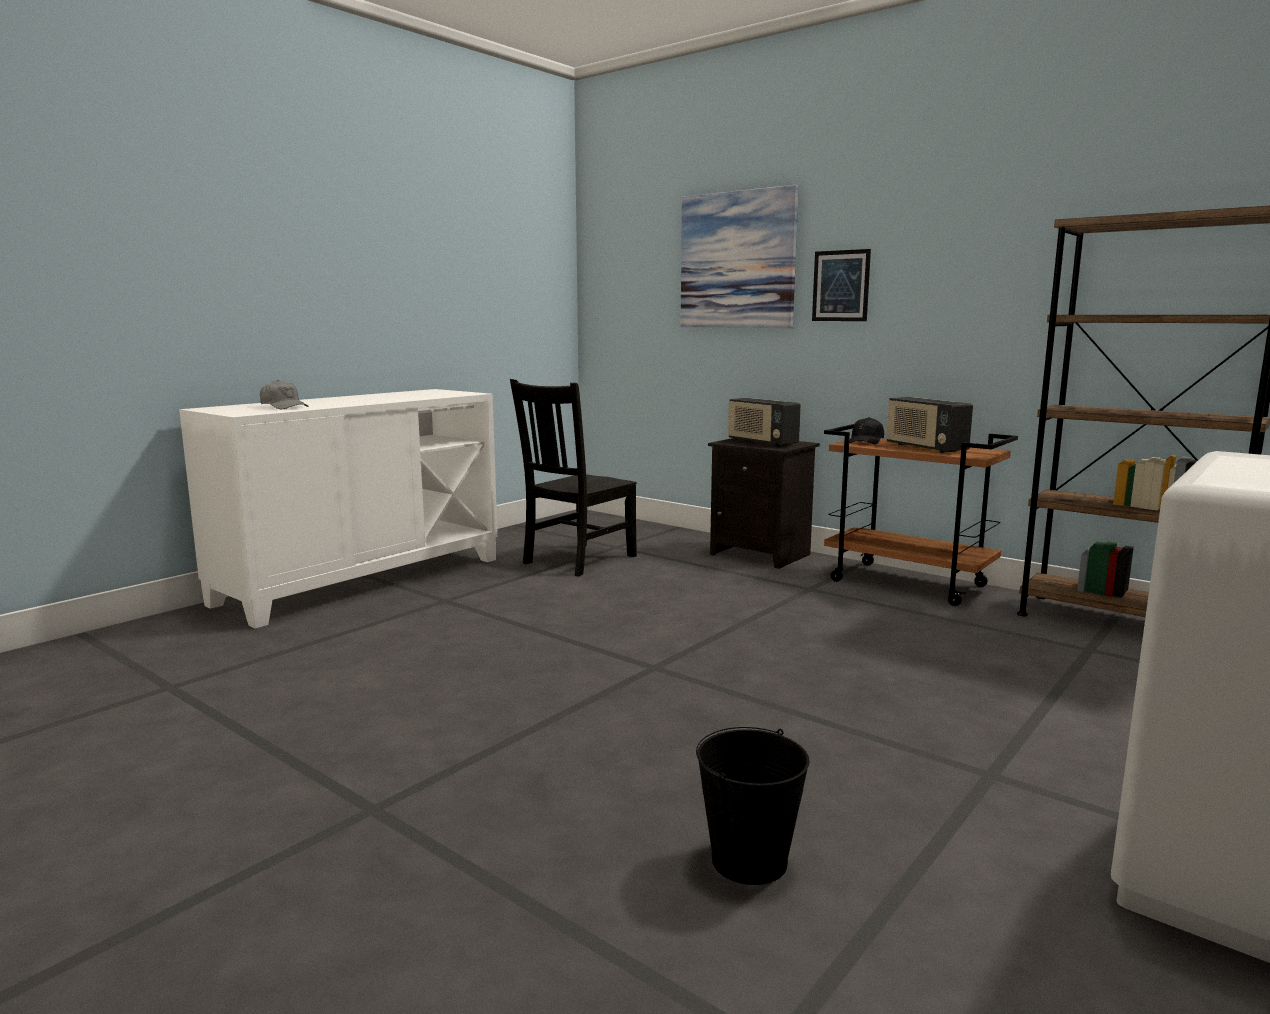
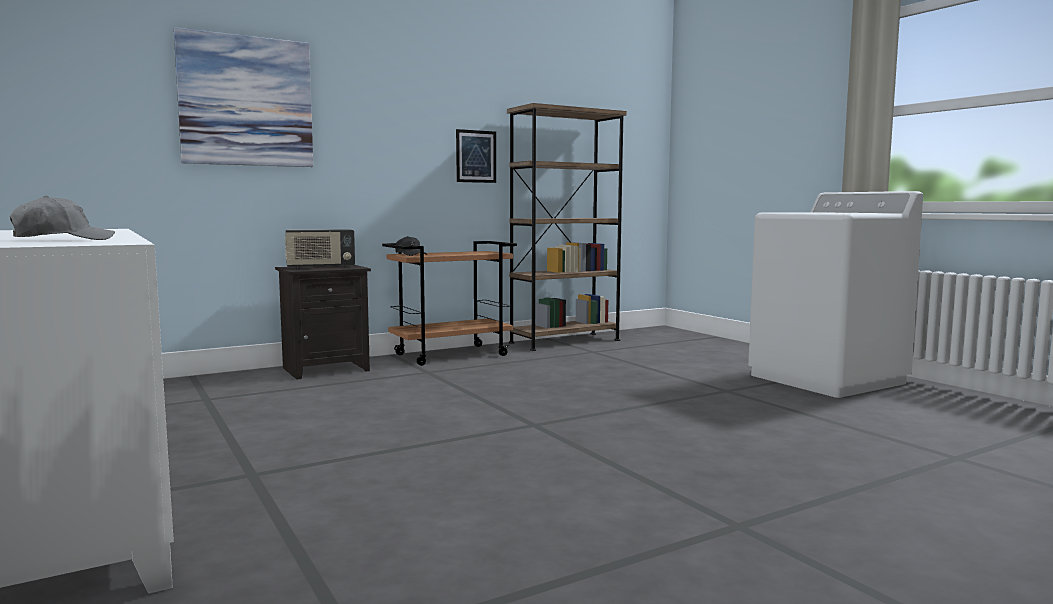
camera: 70 degrees left, 5 degrees down
black chair [510,379,637,576] -> none
black bucket [696,727,810,885] -> none
picture [812,249,871,321] -> picture moved to [456,129,496,183]
radio [885,397,973,453] -> none

